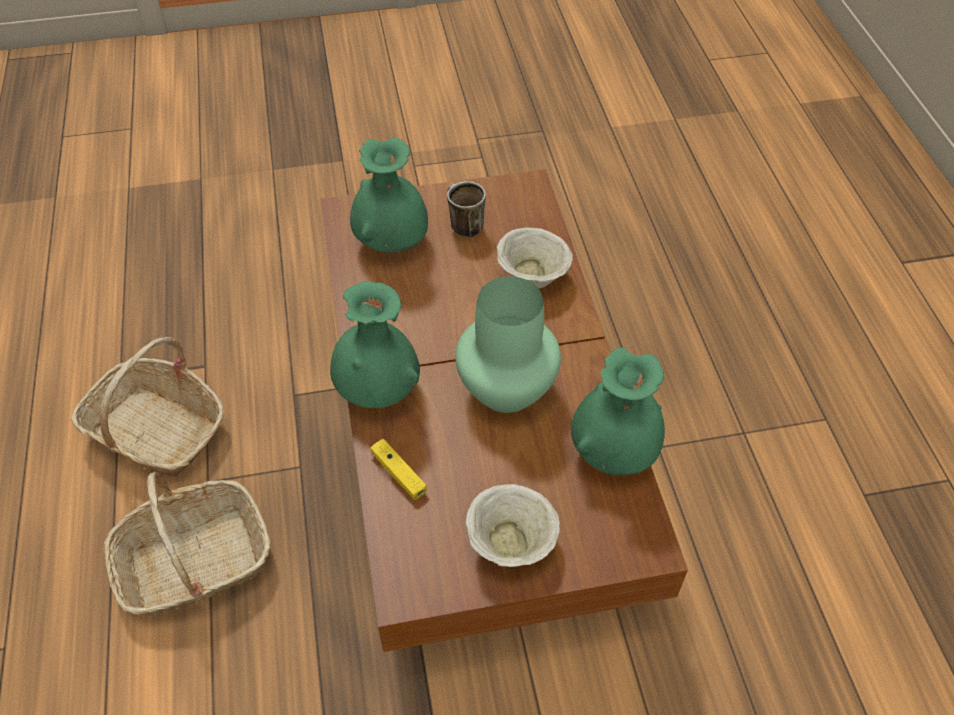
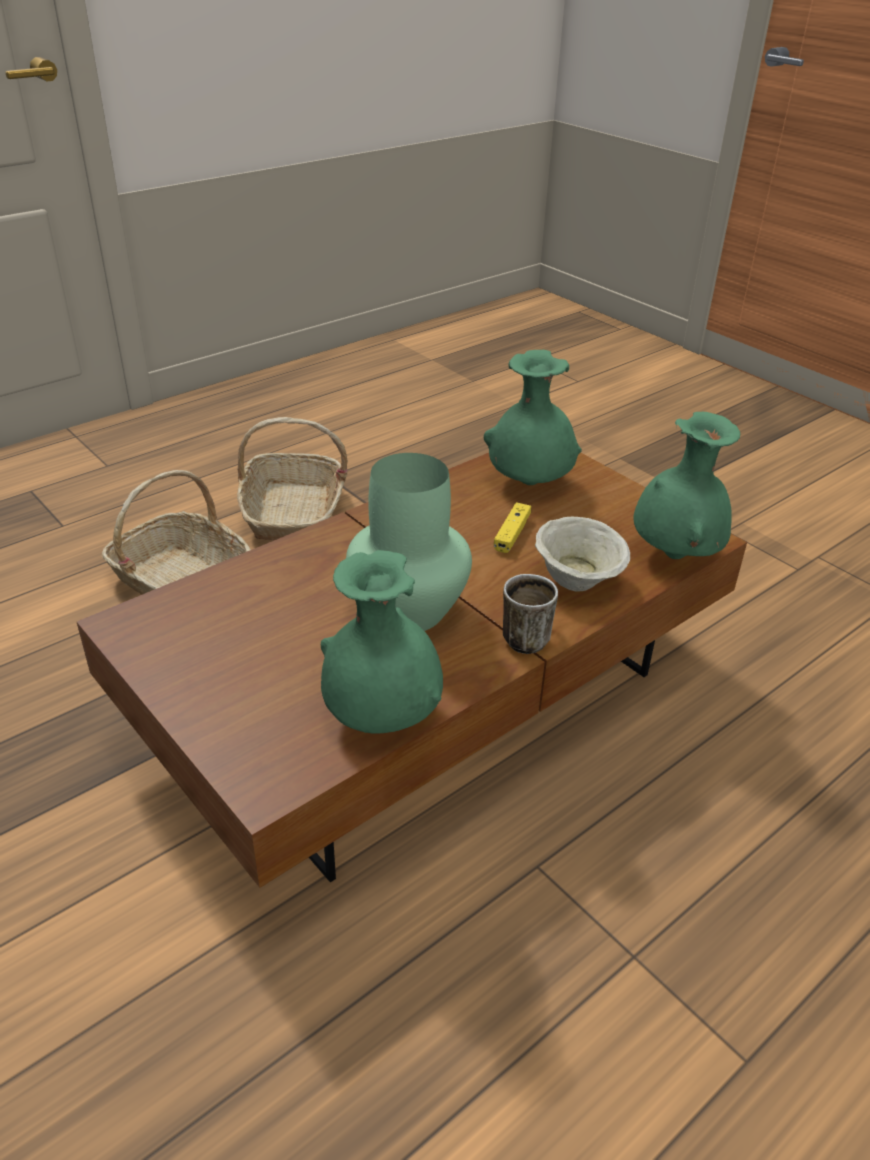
camera: 60 degrees right, 15 degrees down
green vase [330,281,420,408] -> green vase moved to [634,412,740,559]
yellow game controller [370,439,427,500] -> yellow game controller moved to [494,502,531,553]
mug [447,181,486,237] -> mug moved to [503,574,558,654]
beige bowl [465,484,560,567] -> none

